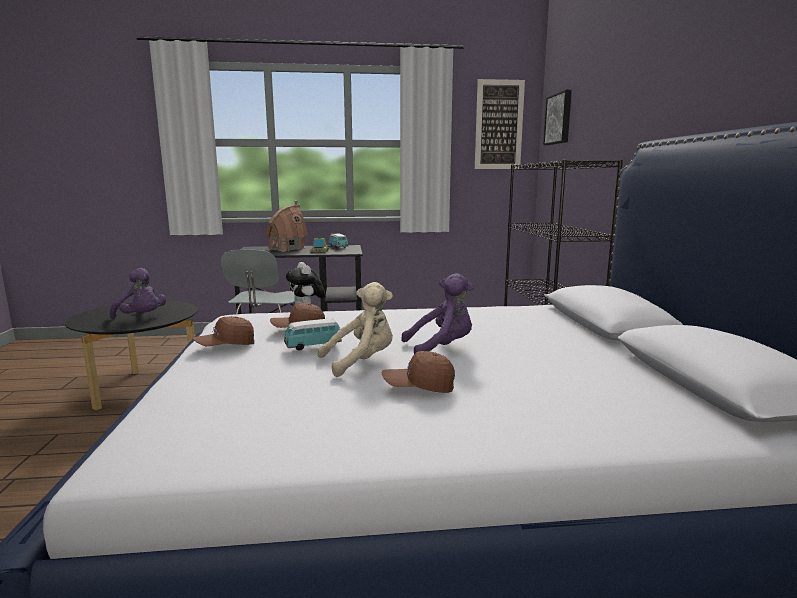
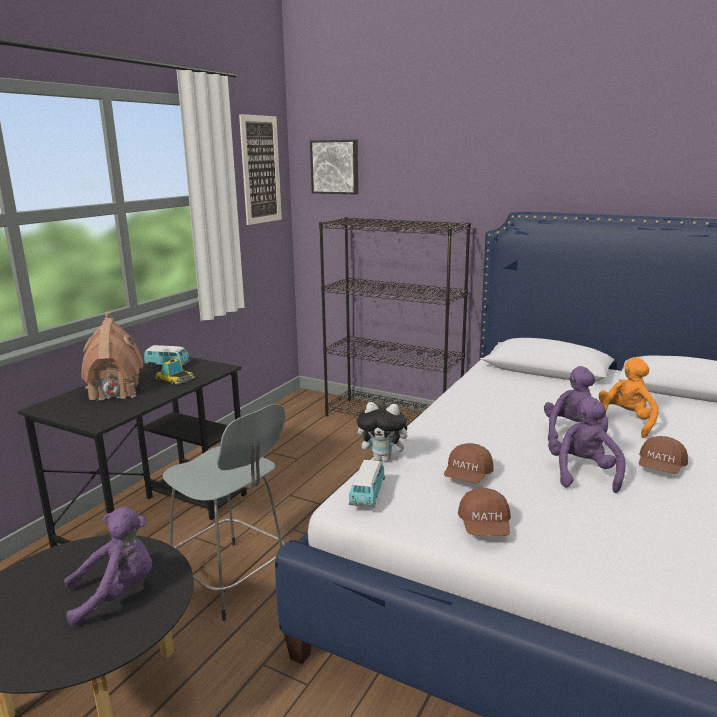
camera: 55 degrees left, 5 degrees up
toy car [284,318,342,351] -> toy car moved to [349,460,385,508]
beige plush toy [318,282,393,377] -> purple plush toy [548,396,626,493]
none -> orange plush toy [599,357,659,438]

